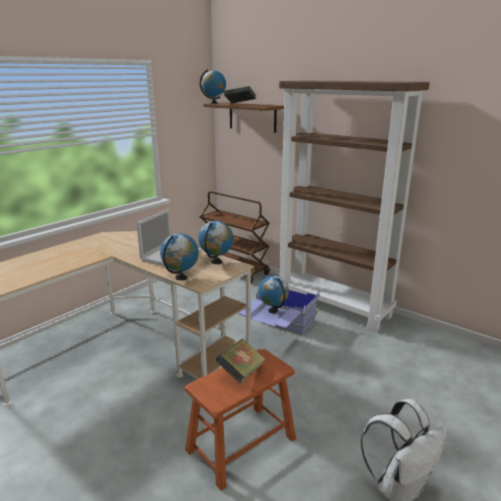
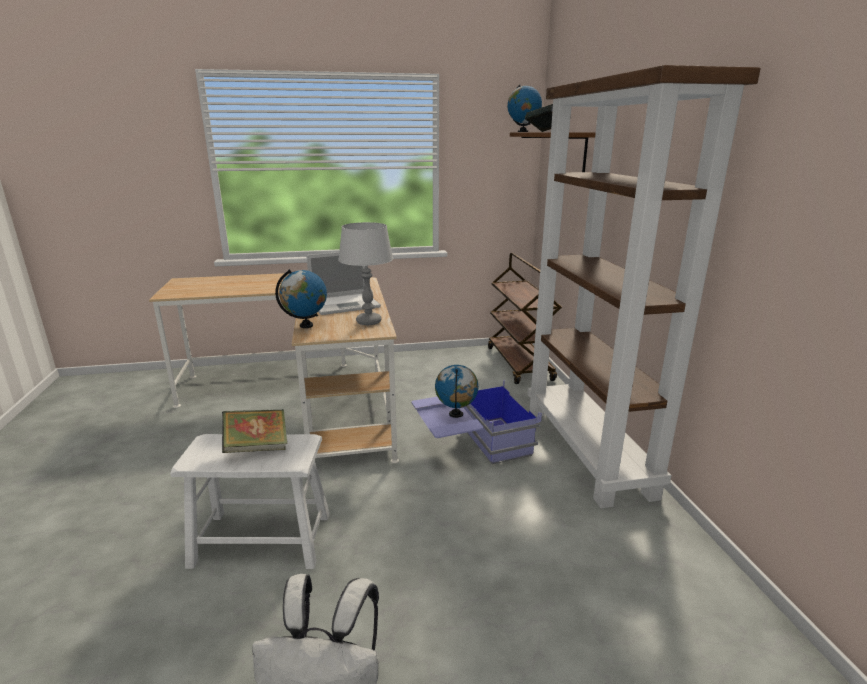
camera: 40 degrees right, 0 degrees up
brown stool [184,349,296,491] -> white stool [170,434,330,569]
globe [198,221,233,264] -> grey table lamp [338,222,393,325]

